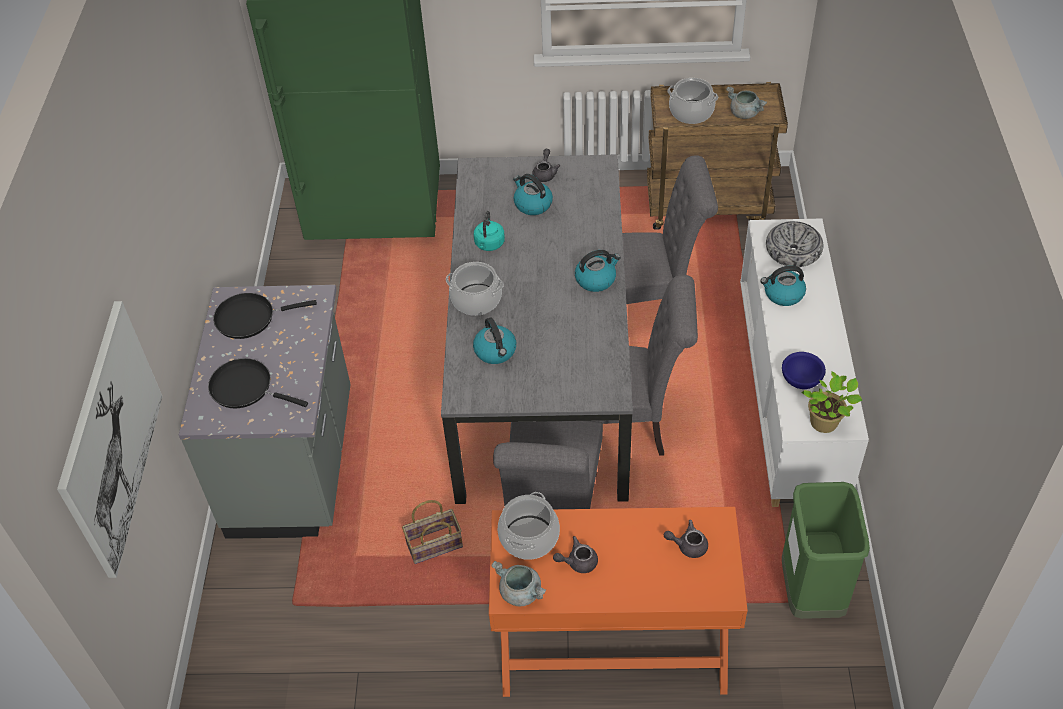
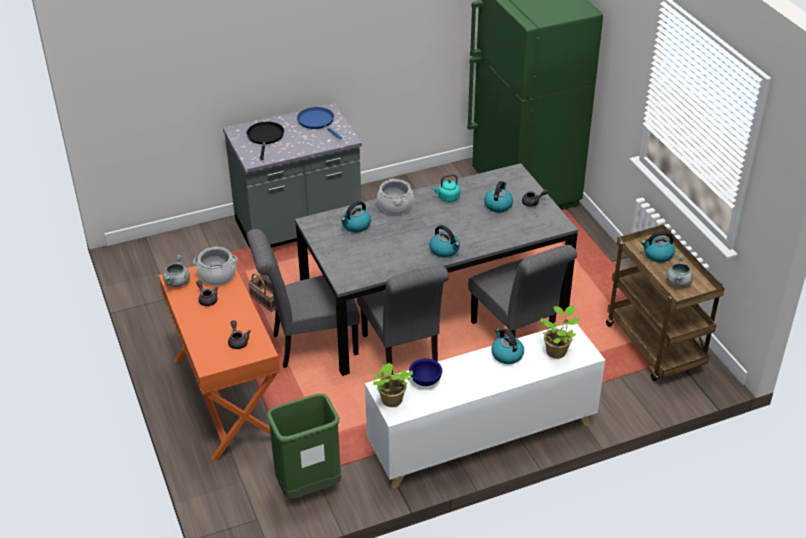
camera: 65 degrees right, 10 degrees down
picture [57,301,163,578] -> none
black frying pan [213,293,317,339] -> blue frying pan [297,107,342,140]
cooking pot [667,78,718,124] -> kettle [641,231,675,262]
bowl [766,221,823,267] -> potted plant [539,305,580,359]

